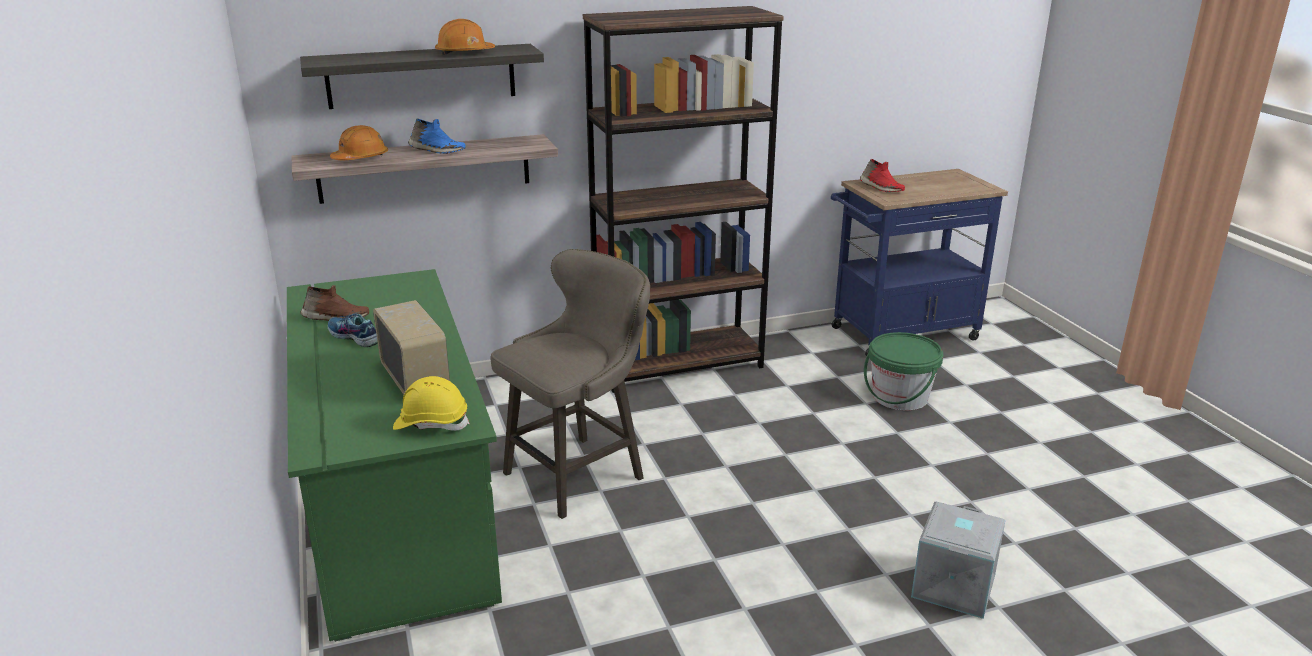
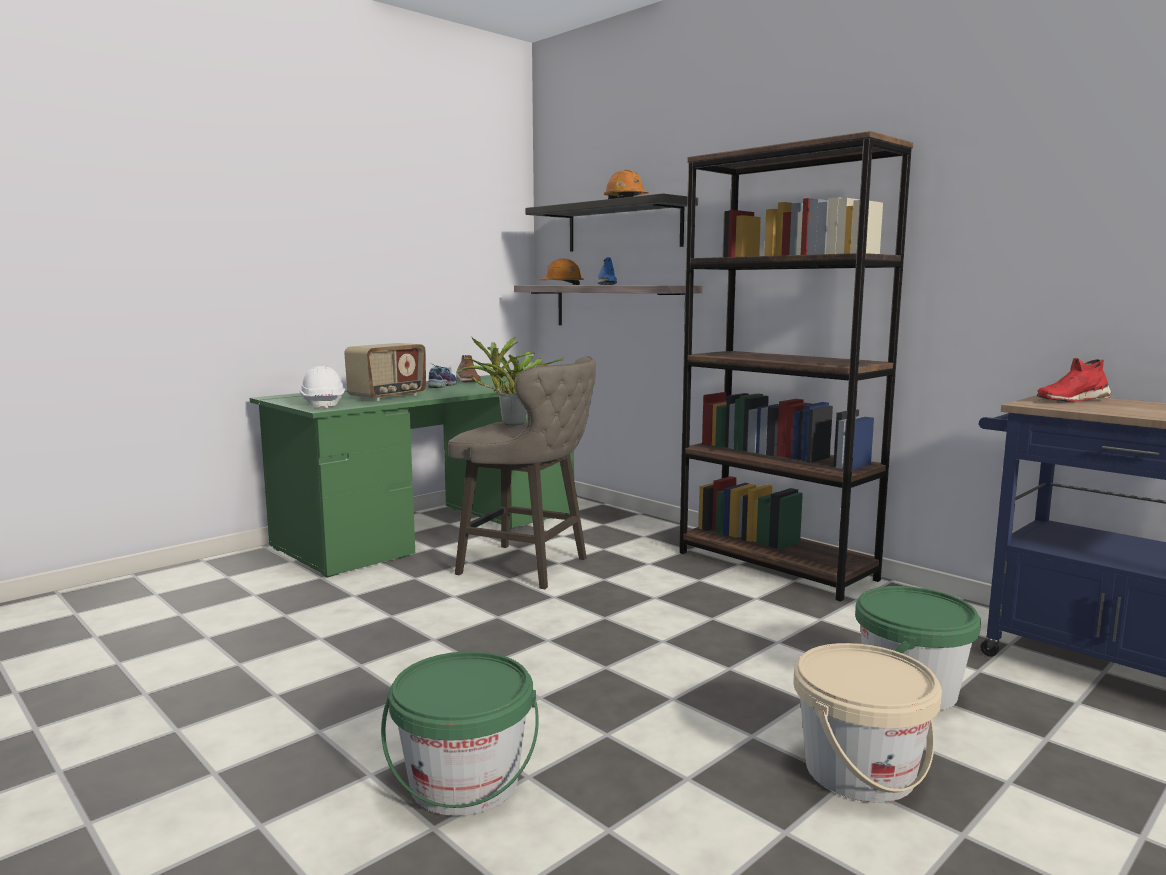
camera: 65 degrees right, 15 degrees down
yellow hard hat [393,376,470,431] -> white hard hat [300,366,345,408]
red shoe [860,159,905,192] -> red shoe turned 45 degrees clockwise [1037,358,1112,402]
grey storage box [911,502,1006,619] -> green bucket [381,651,539,816]
none -> potted plant [456,337,564,425]
none -> beige bucket [793,643,942,803]

